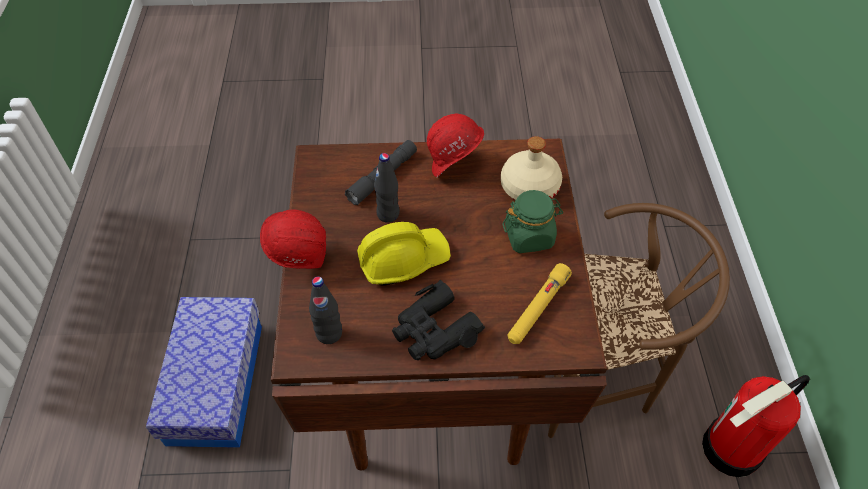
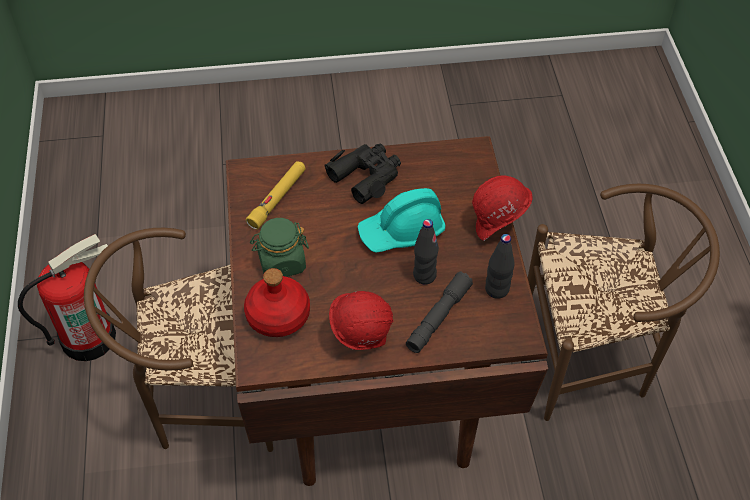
camera: 175 degrees right, 0 degrees up
storage box [146,297,262,448] -> brown chair [528,184,720,421]
black bottle [309,276,342,344] -> black bottle moved to [485,234,515,299]
yellow hard hat [357,222,451,286] -> turquoise hard hat [357,188,445,253]
beige bottle [501,136,562,201] -> red bottle [244,268,310,337]

